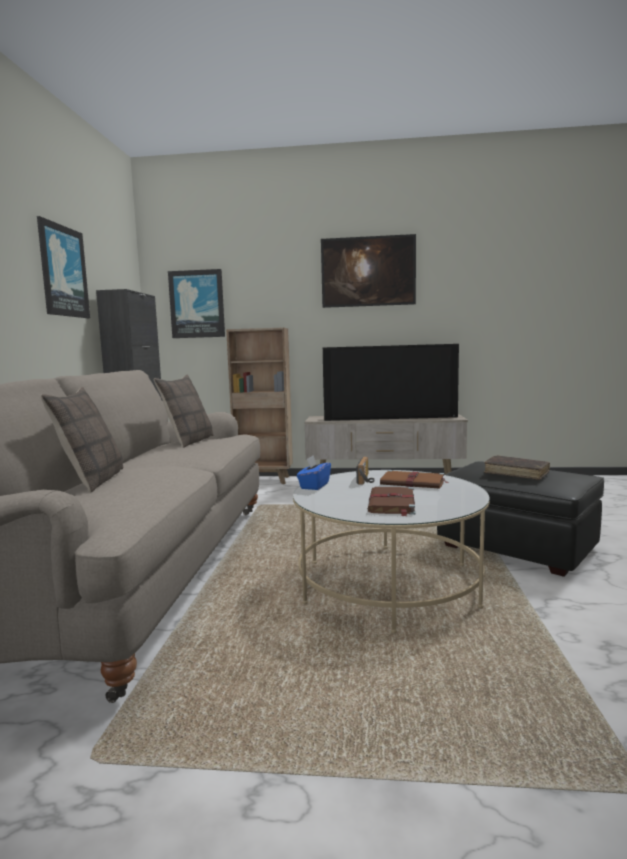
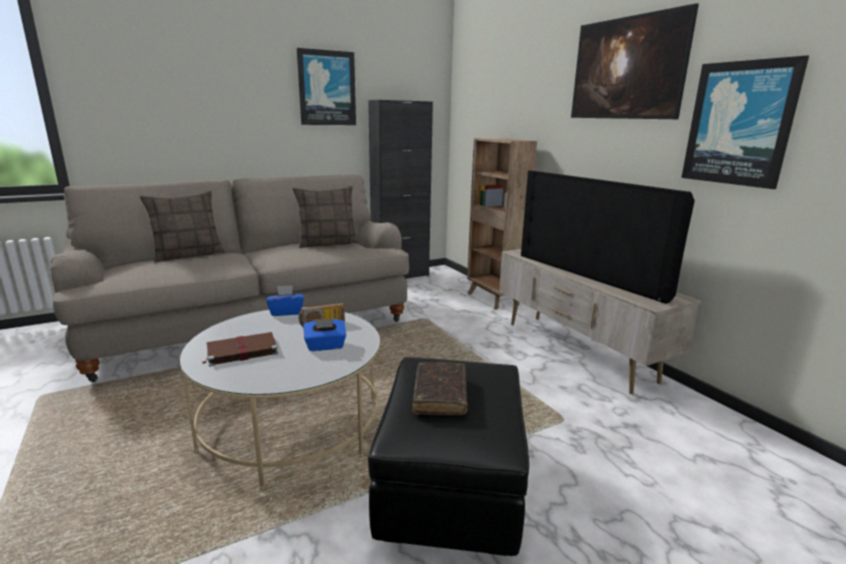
camera: 55 degrees right, 10 degrees up
picture [168,269,225,338] -> picture moved to [681,55,809,189]
brown book [380,470,448,489] -> blue tissue box [303,319,346,351]

